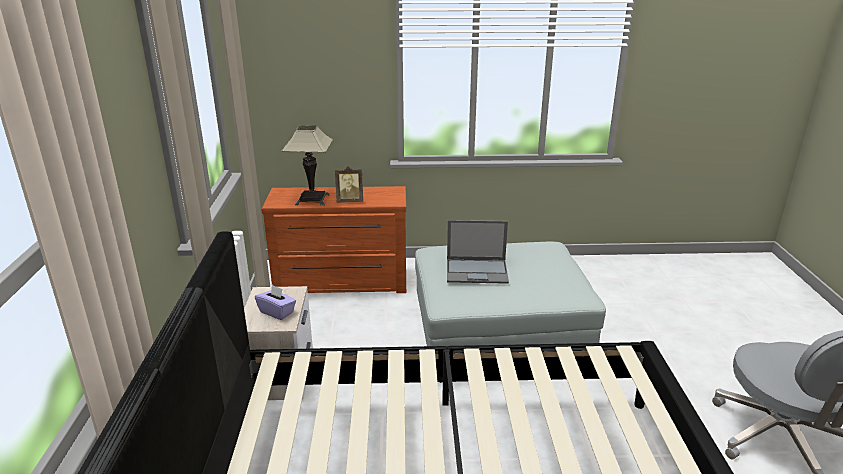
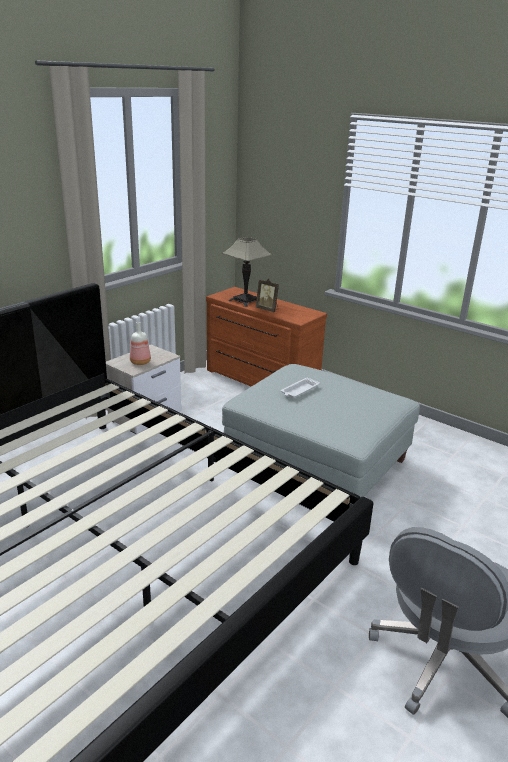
camera: 40 degrees right, 0 degrees up
purple tissue box [255,285,296,320] -> bottle [130,322,151,365]
laptop [447,220,509,284] -> white tray [281,377,320,398]

